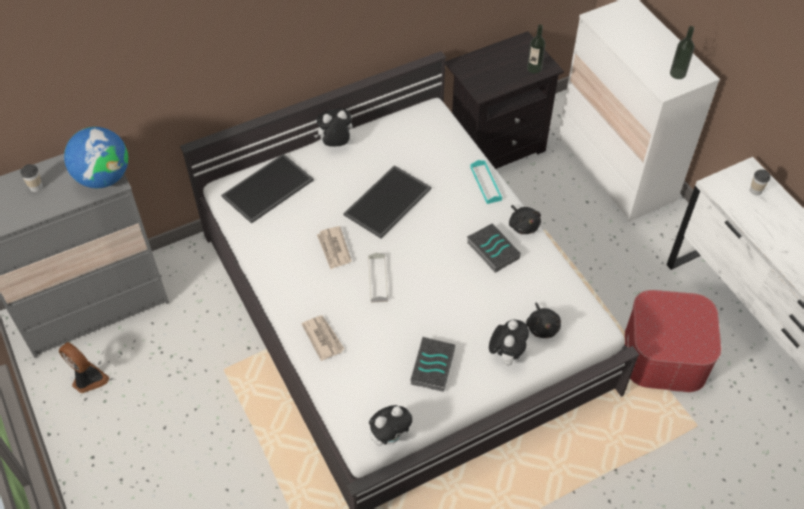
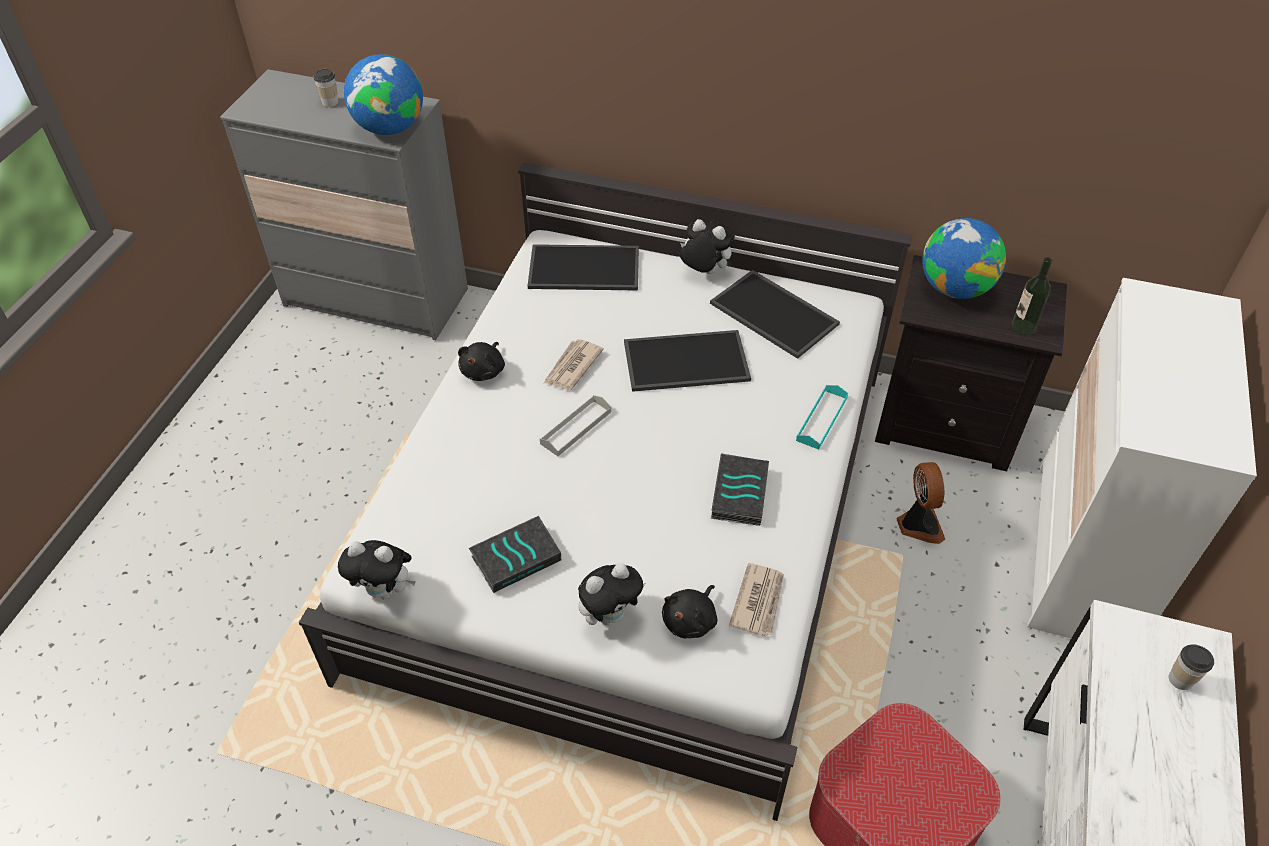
camera: 45 degrees right, 5 degrees down
fan [59,342,109,393] -> fan moved to [897,462,945,544]
newspaper [302,316,344,361] -> newspaper moved to [729,563,784,636]
black plush toy [509,205,541,234] -> black plush toy moved to [458,342,505,381]
bottle [670,26,695,79] -> none
none -> tray [710,270,840,359]
none -> globe [922,218,1006,299]

